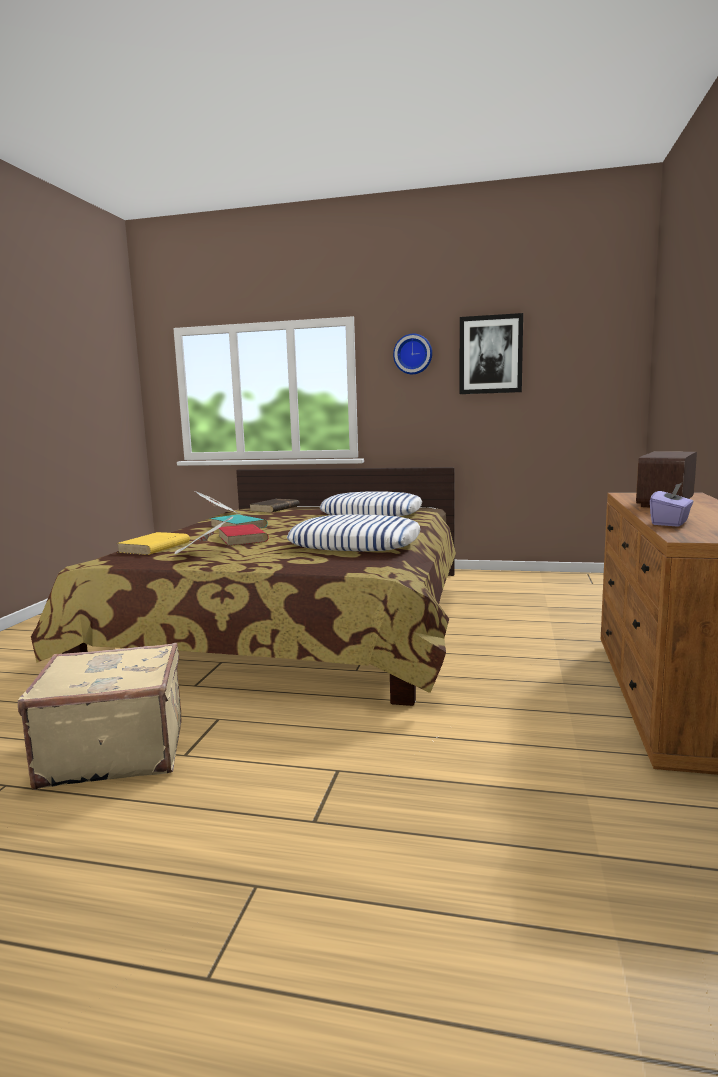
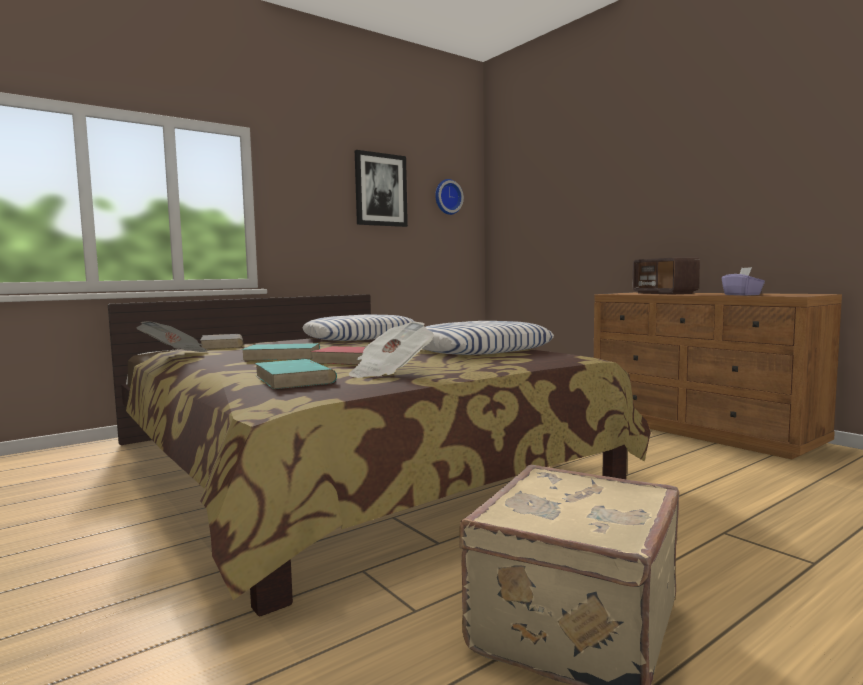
camera: 50 degrees left, 5 degrees down
yellow book [116,532,190,555] -> turquoise book [255,359,337,389]
wall clock [393,334,432,374] -> wall clock moved to [435,179,464,215]

